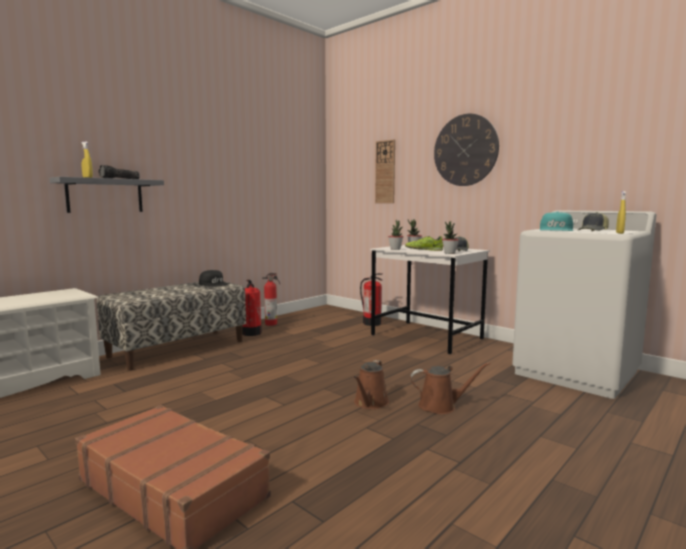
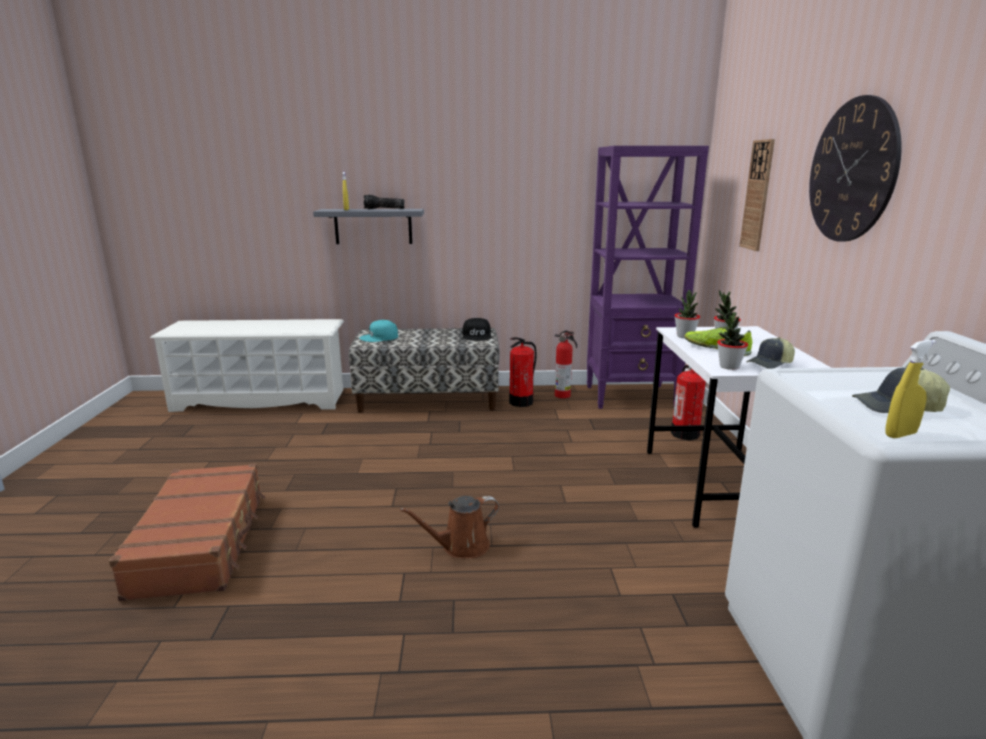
camera: 45 degrees right, 10 degrees up
brown watering can [410,362,490,414] -> none
turquoise cap [540,212,573,231] -> turquoise cap moved to [360,320,398,342]
none -> purple bookcase [587,146,709,409]

